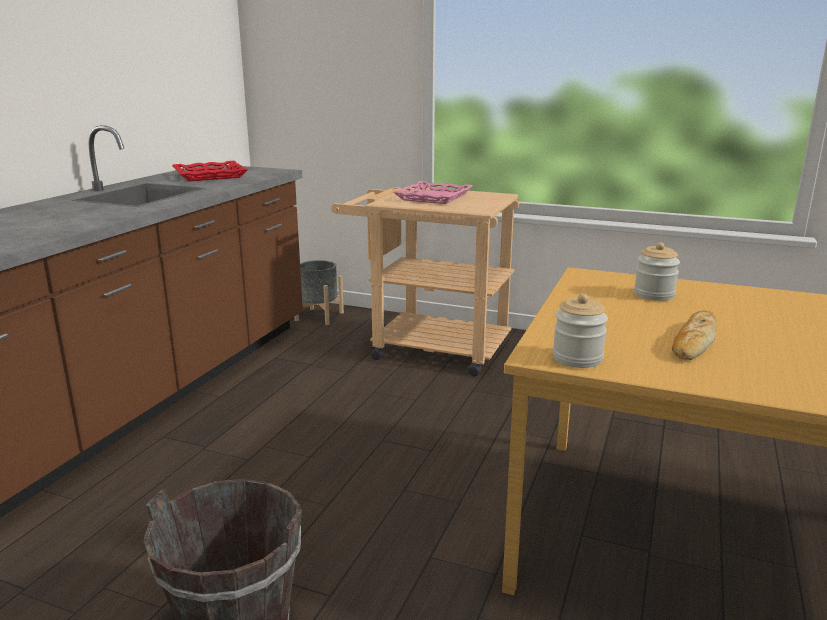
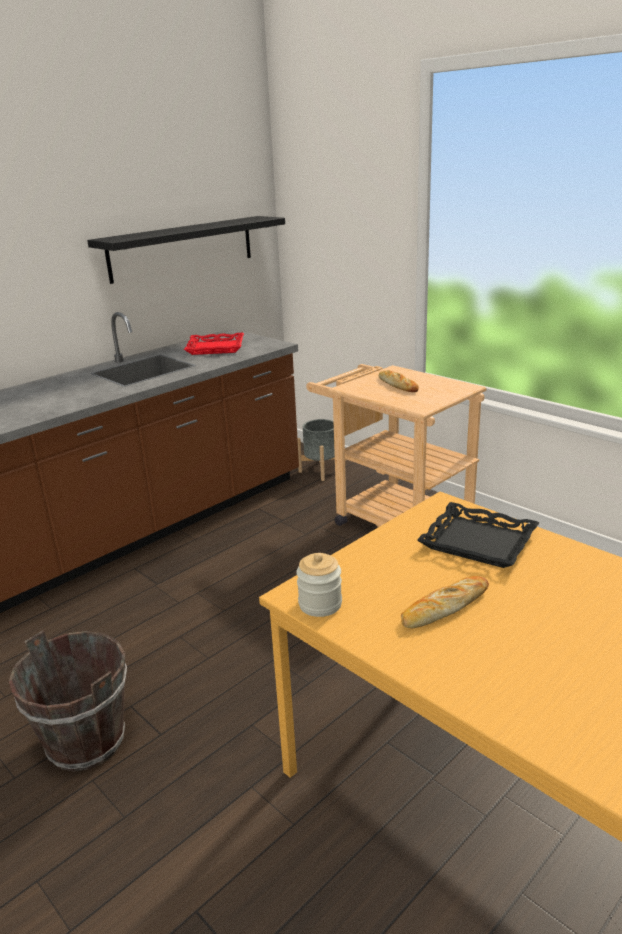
camera: 25 degrees right, 5 degrees up
pink tray [393,181,473,204] -> bread [379,370,419,392]
jar [634,242,680,301] -> black tray [417,502,539,568]
none -> black shelf [87,216,285,284]

